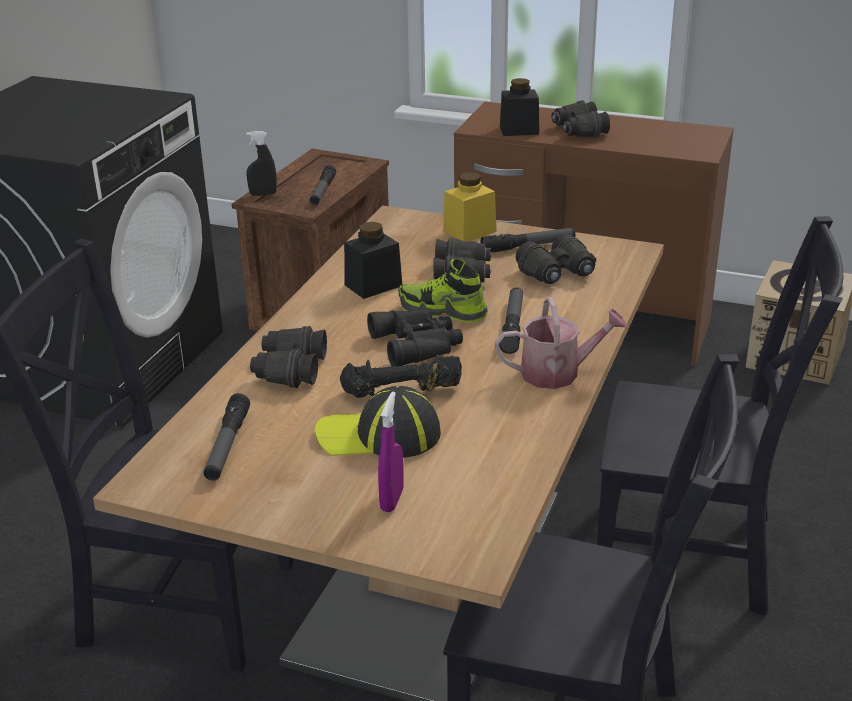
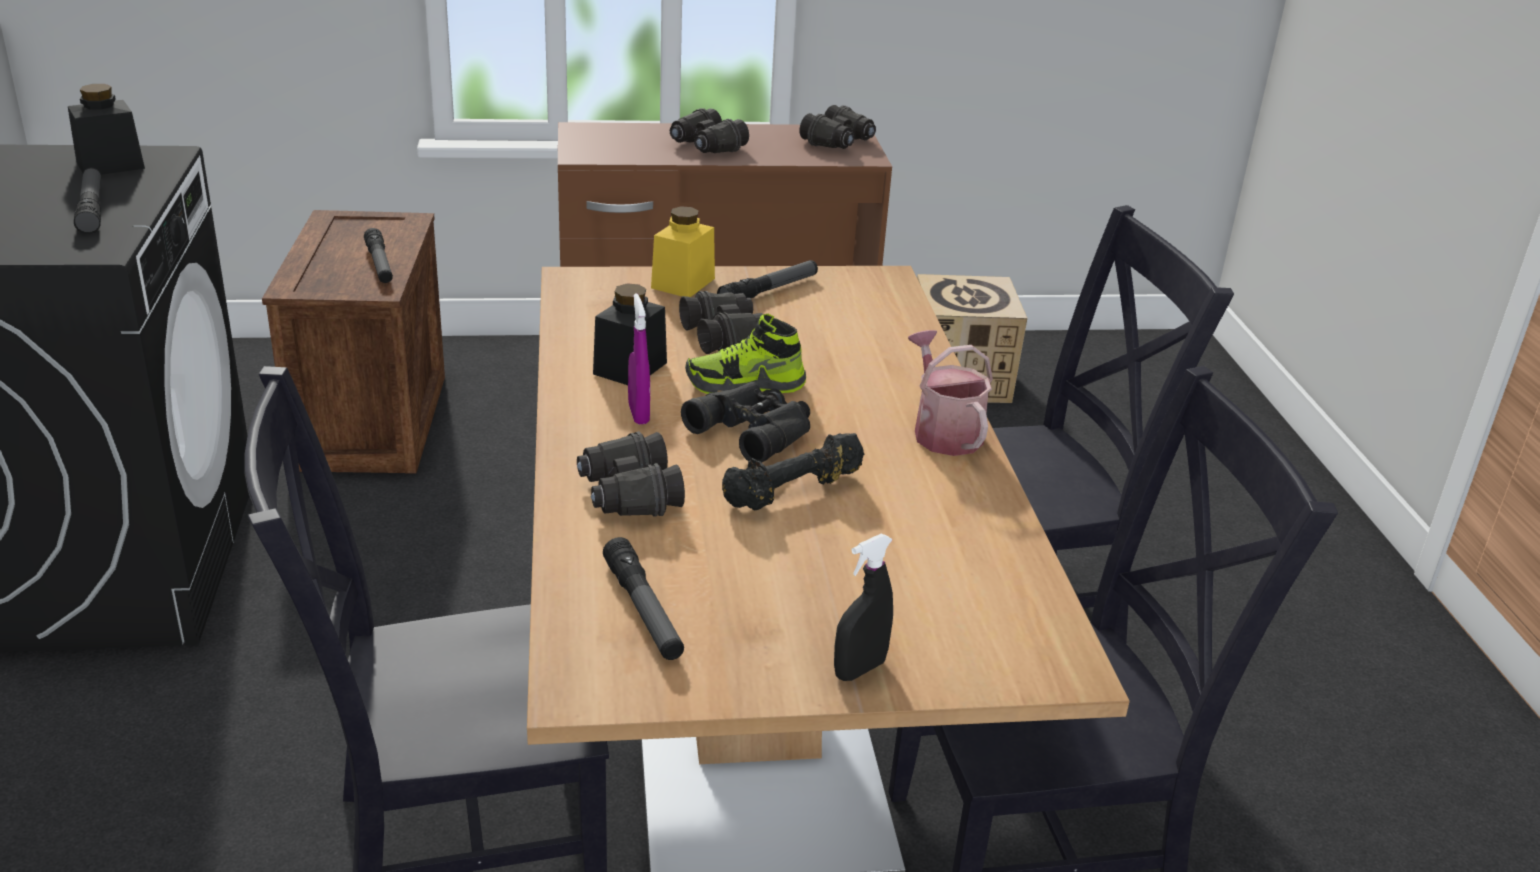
camera: 30 degrees left, 0 degrees up
black spray bottle [246,131,277,196] -> black spray bottle moved to [834,534,893,681]
cap [315,386,441,458] -> none
purple spray bottle [378,391,404,512] -> purple spray bottle moved to [628,294,650,424]
watering can [495,297,627,389] -> watering can turned 75 degrees counterclockwise [908,330,993,456]
flashlight [499,288,523,354] -> flashlight moved to [74,168,101,234]
black jar [500,78,539,136] -> black jar moved to [68,84,145,175]
black binoculars [516,234,596,284] -> black binoculars moved to [799,105,876,149]

